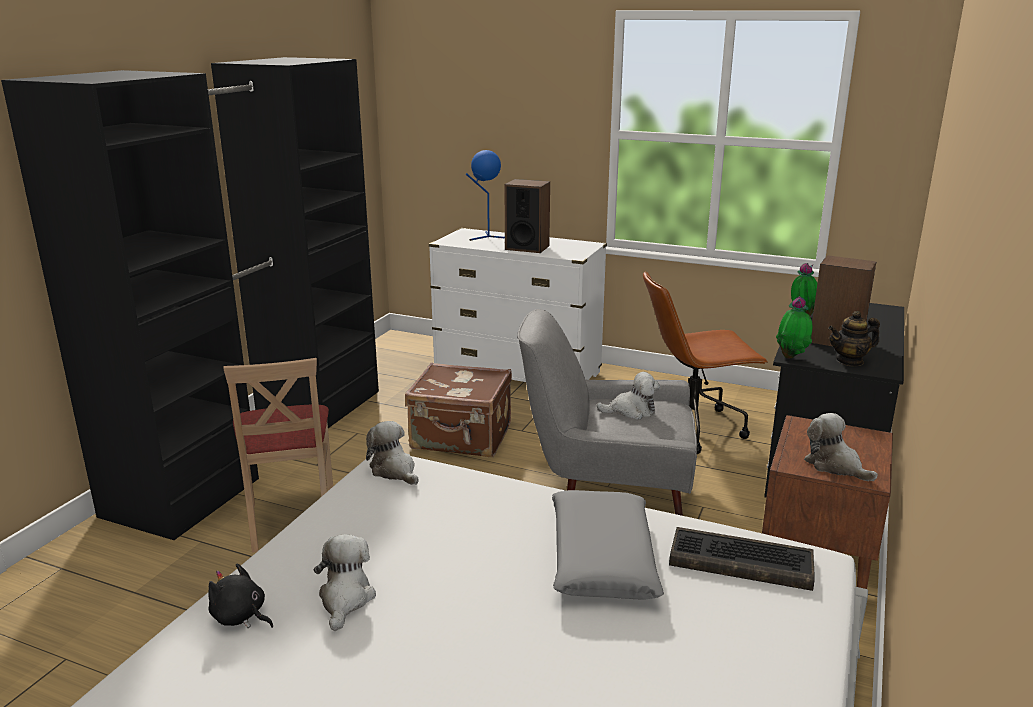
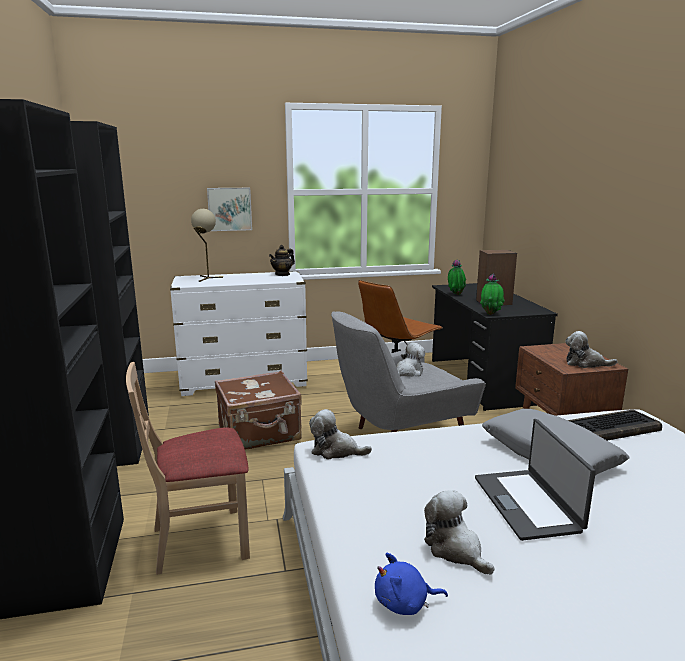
camera: 35 degrees left, 5 degrees down
black plush toy [208,564,273,628] -> blue plush toy [375,553,448,615]
beige chair [223,358,333,553] -> beige chair turned 120 degrees clockwise [126,362,250,575]
blue table lamp [466,150,505,241] -> beige table lamp [191,209,223,282]
speaker [505,179,550,253] -> none
teapot [828,311,880,366] -> teapot moved to [269,245,295,276]
none -> picture [207,188,252,231]
none -> laptop [475,419,596,541]

